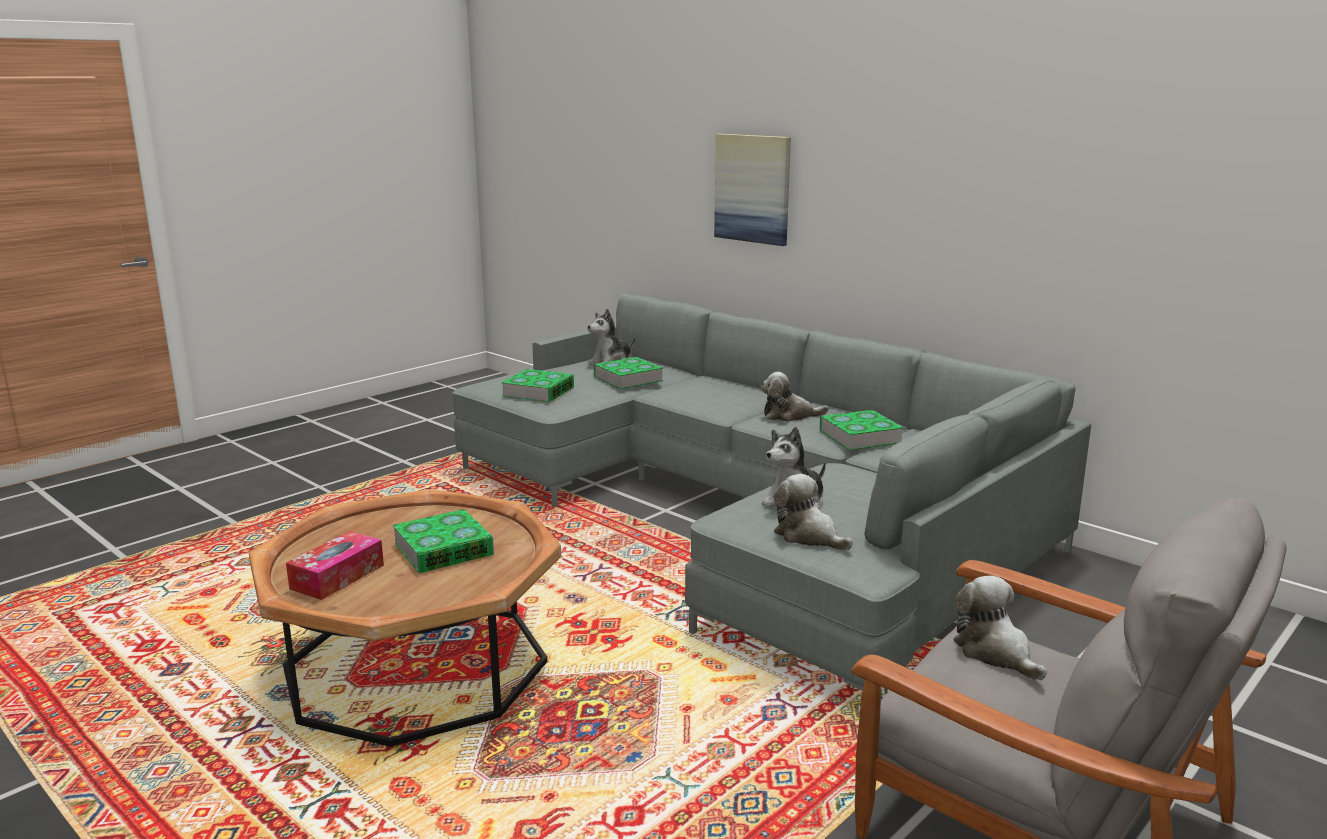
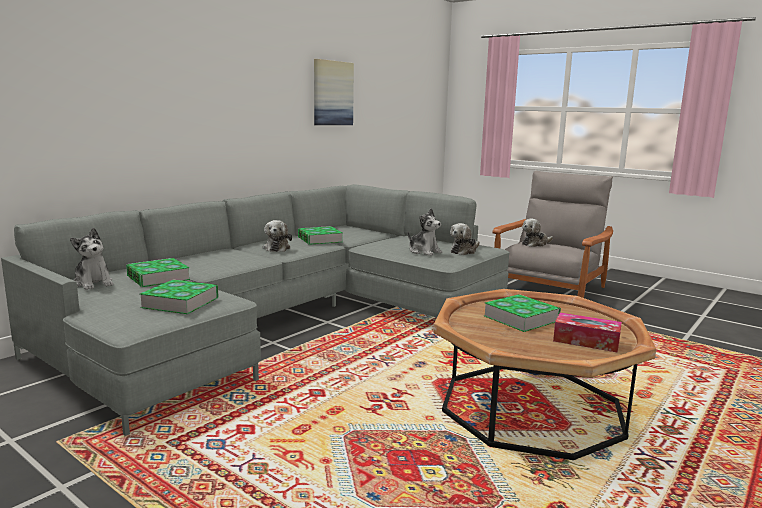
camera: 95 degrees left, 5 degrees down
picture [714,134,791,246] -> picture moved to [314,59,354,125]

